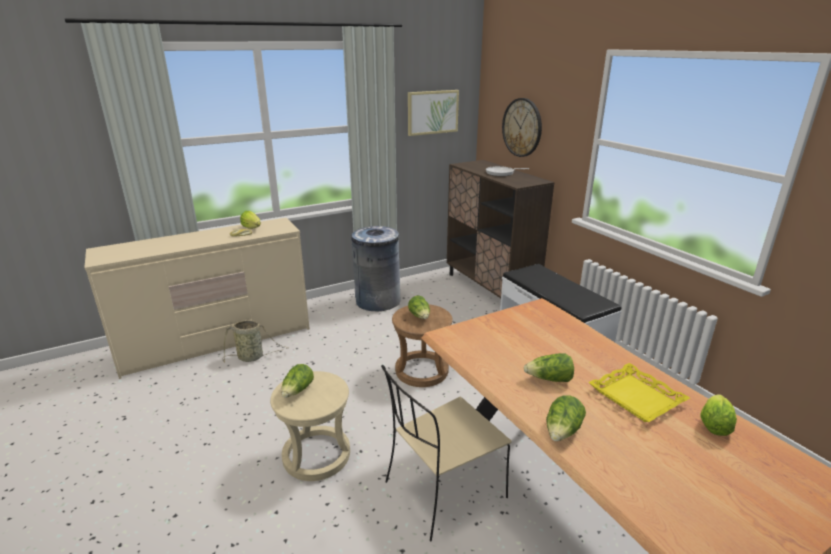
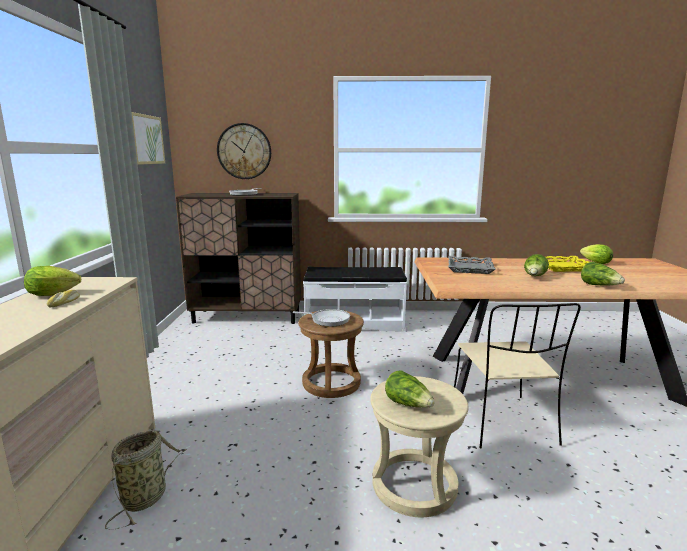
camera: 60 degrees left, 10 degrees down
grey trash can [351,226,401,311] -> none
lettuce [408,296,430,319] -> frying pan [293,309,350,327]
none -> grey tray [448,256,496,274]

